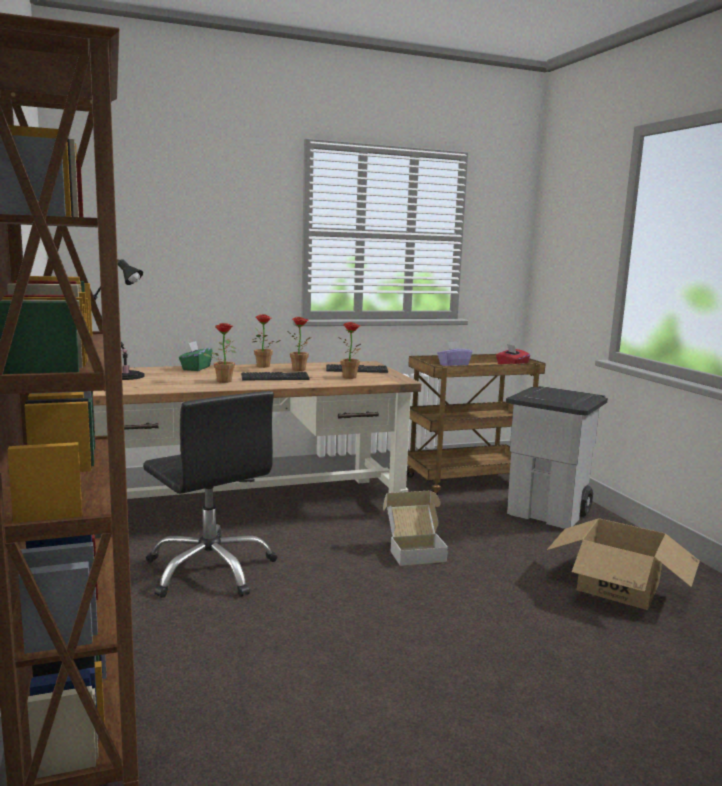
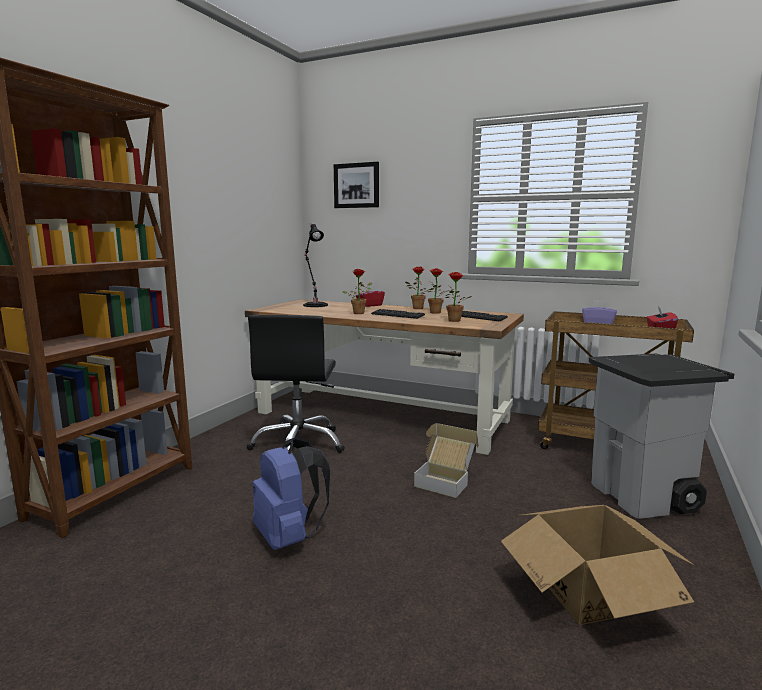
camera: 45 degrees right, 0 degrees up
green tissue box [179,341,213,371] -> red tissue box [356,285,385,307]
none -> blue backpack [253,437,330,550]
none -> picture [334,162,379,208]

